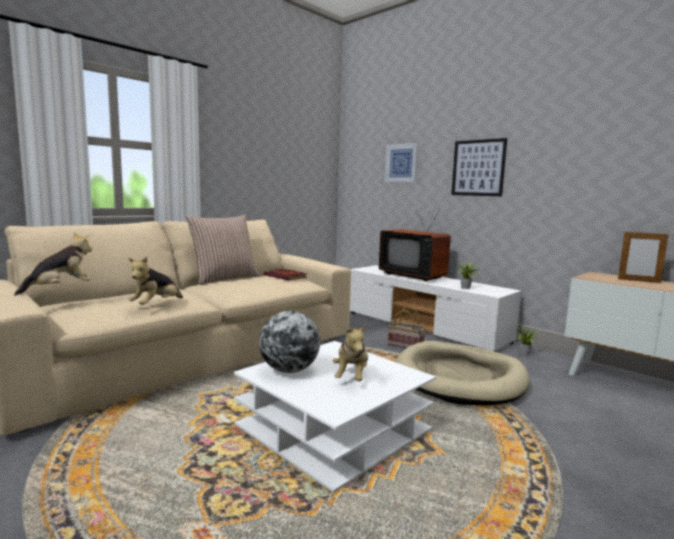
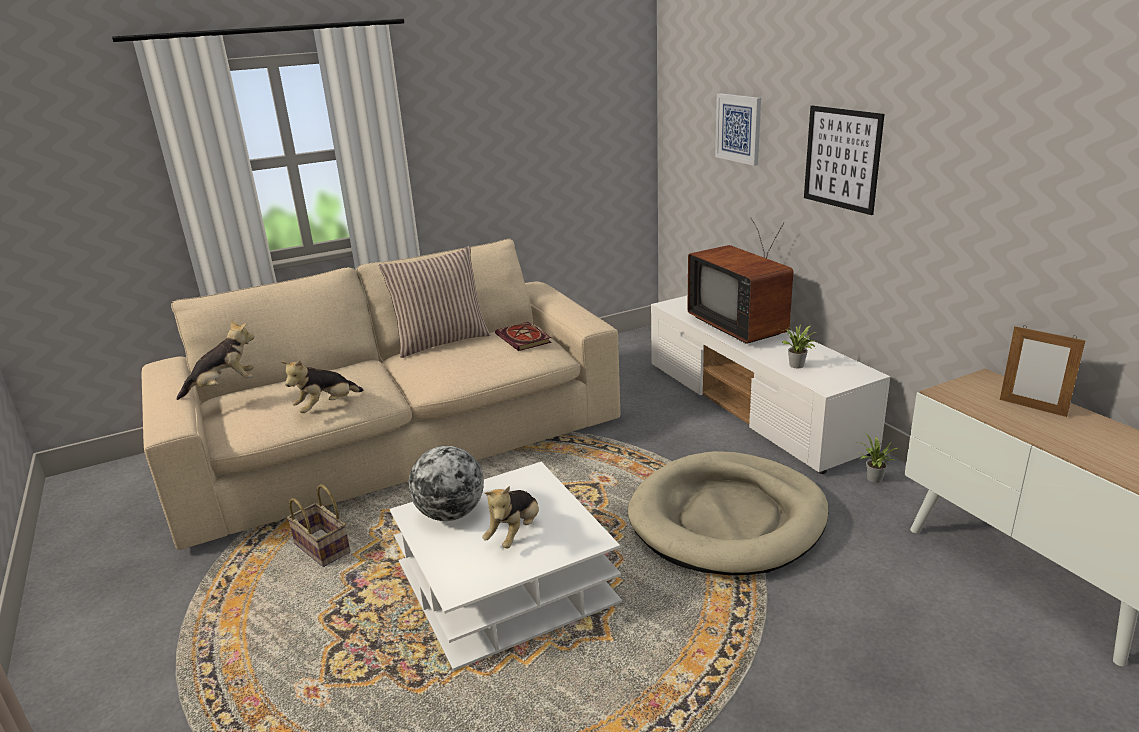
camera: 20 degrees right, 15 degrees up
basket [388,306,426,348] -> basket moved to [287,485,351,567]

